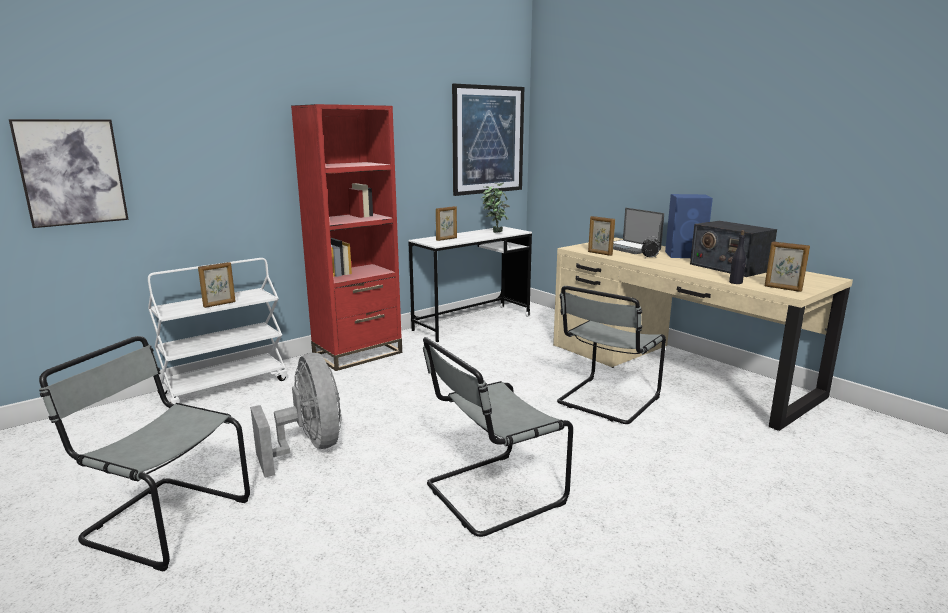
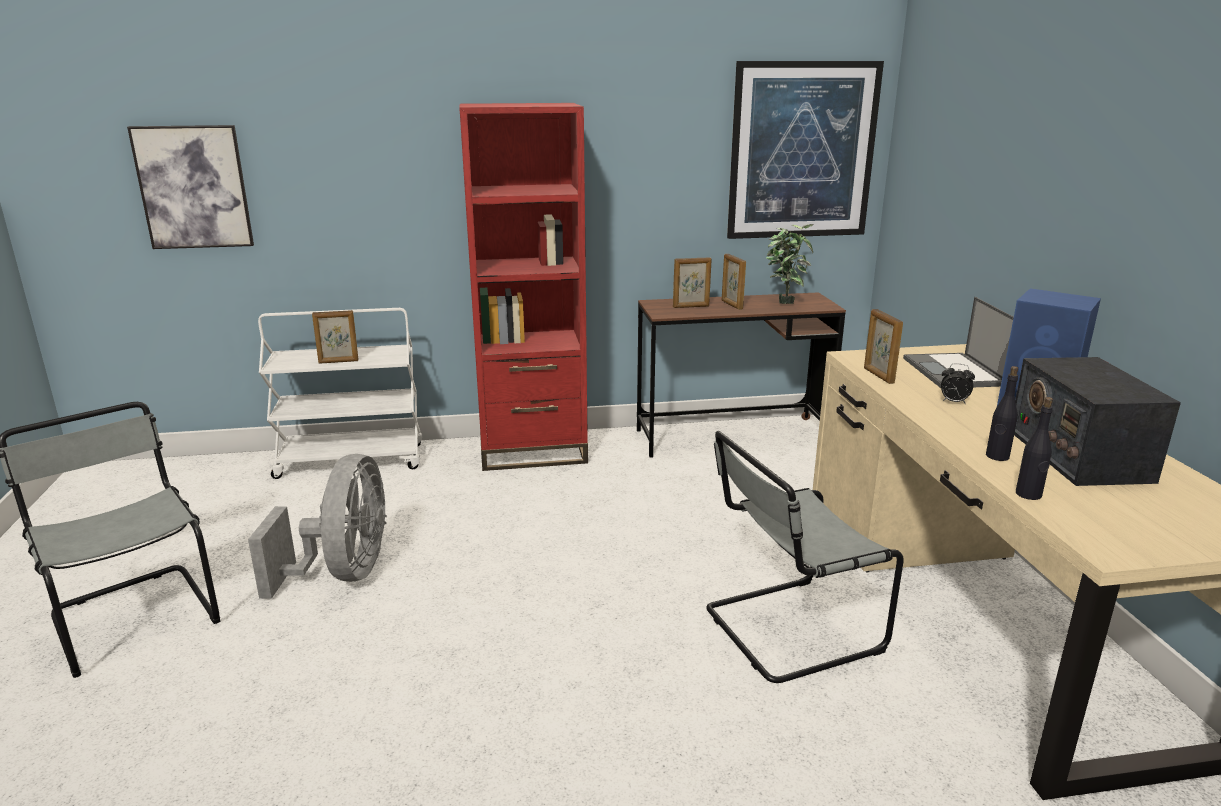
camera: 30 degrees right, 5 degrees up
white desk [408,226,532,342] -> brown desk [637,292,846,458]
grey chair [423,337,573,537] -> none
picture frame [765,241,810,292] -> picture frame moved to [722,254,746,310]
none -> black bottle [986,366,1018,461]

